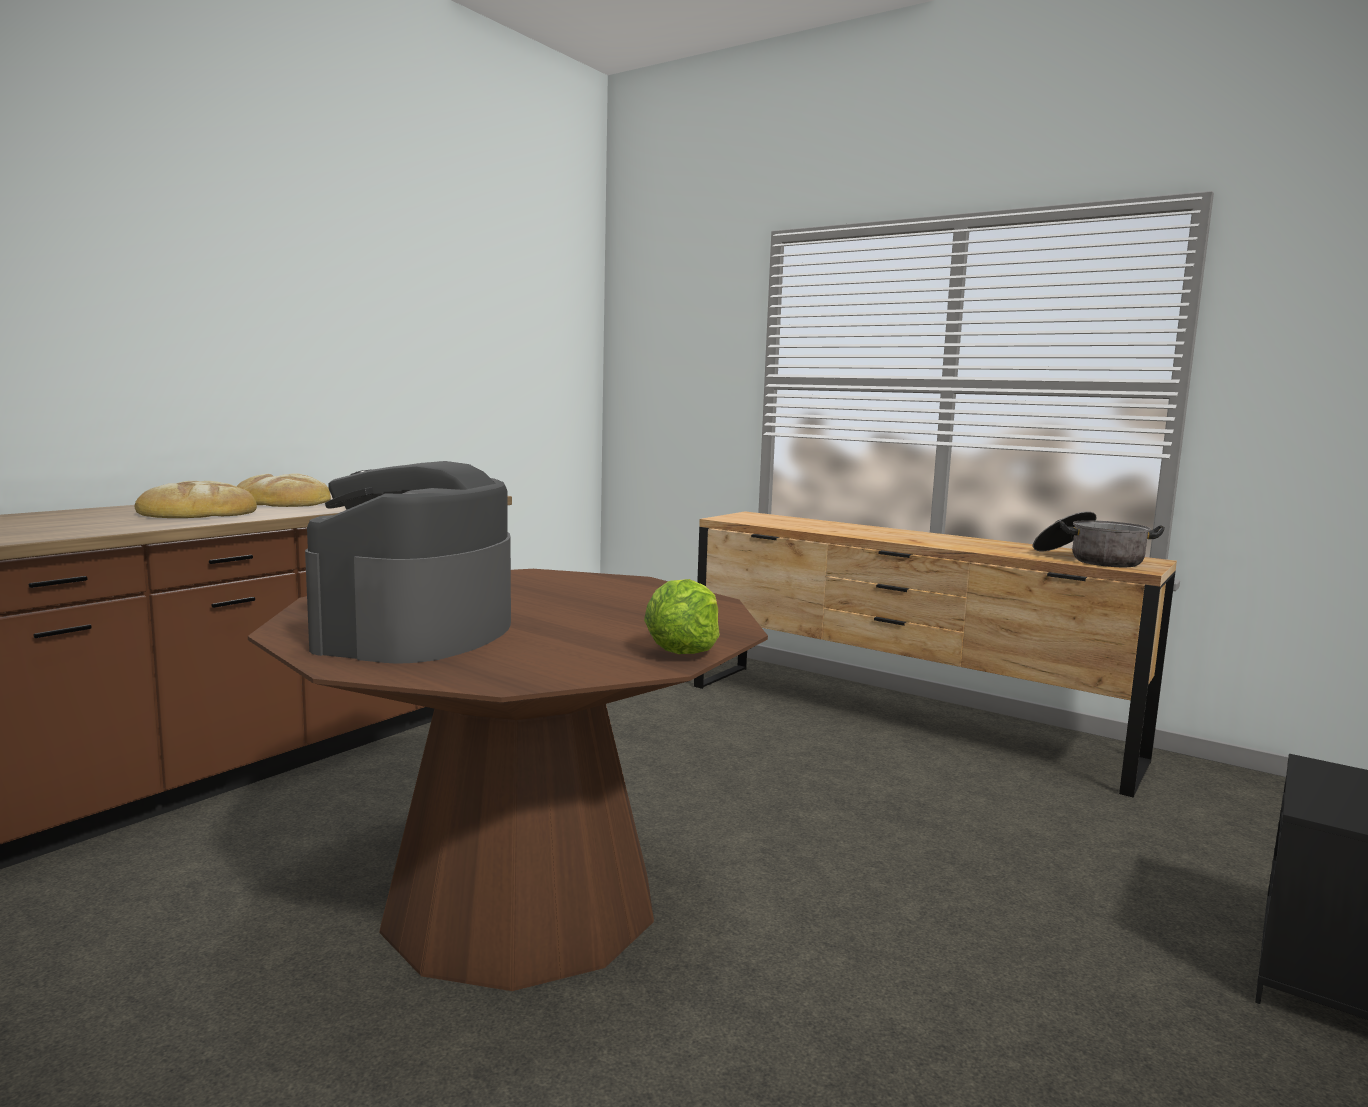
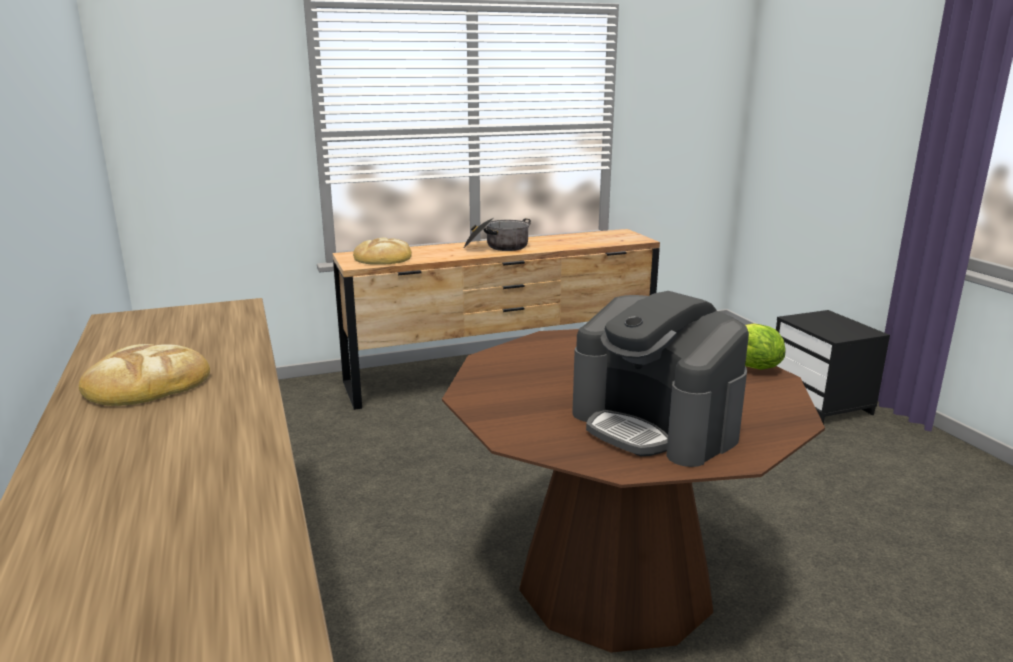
camera: 55 degrees left, 10 degrees up
bread [135,481,257,518] -> bread moved to [353,237,412,265]
cooking pot [1033,511,1165,567] -> cooking pot moved to [463,218,531,251]

